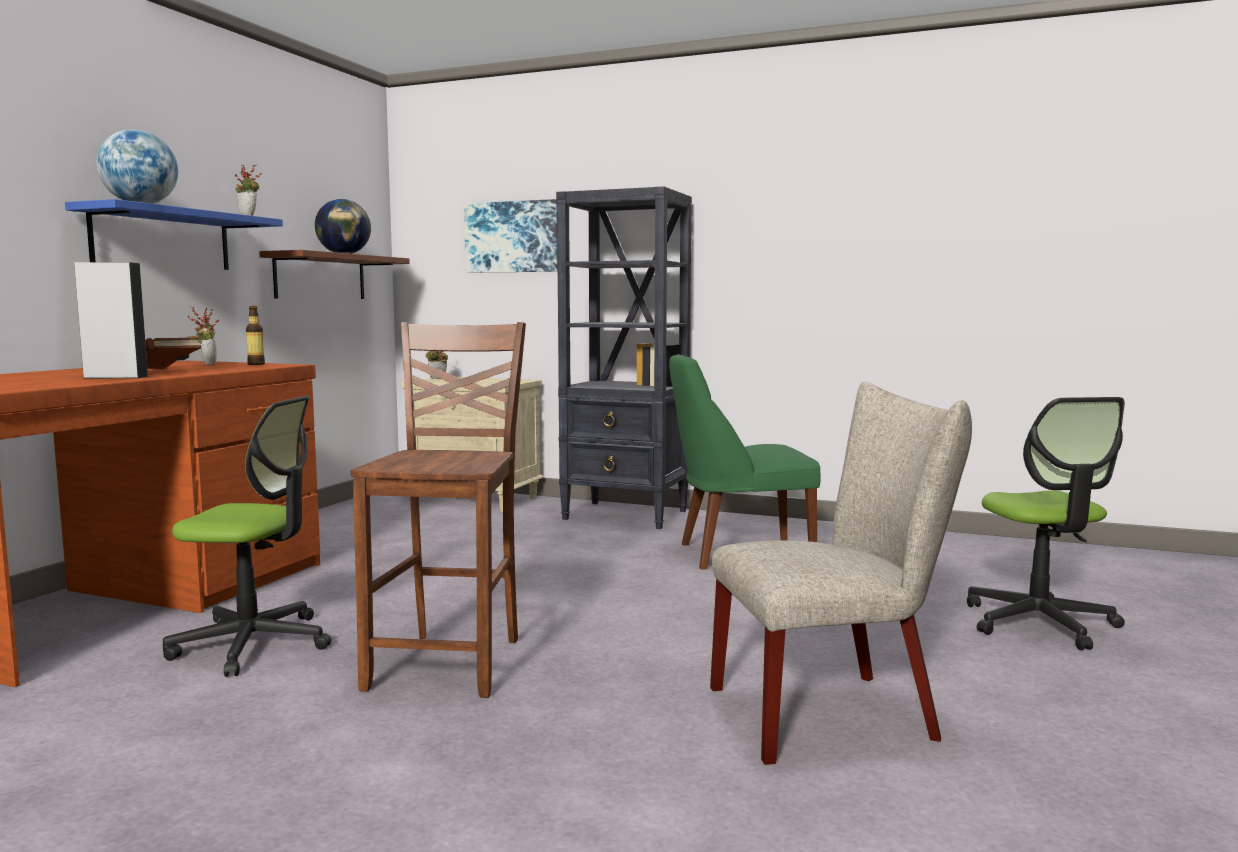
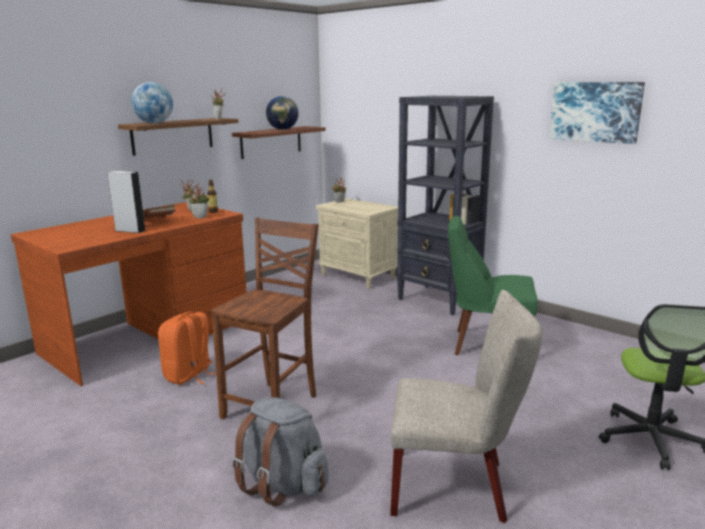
camera: 20 degrees right, 10 degrees up
blue shelf [65,199,283,270] -> brown shelf [118,118,238,156]
office chair [163,396,332,677] -> orange backpack [158,311,217,385]
picture [464,199,558,273] -> picture moved to [549,82,645,144]
none -> potted plant [189,183,210,218]
none -> grey backpack [232,397,329,506]

